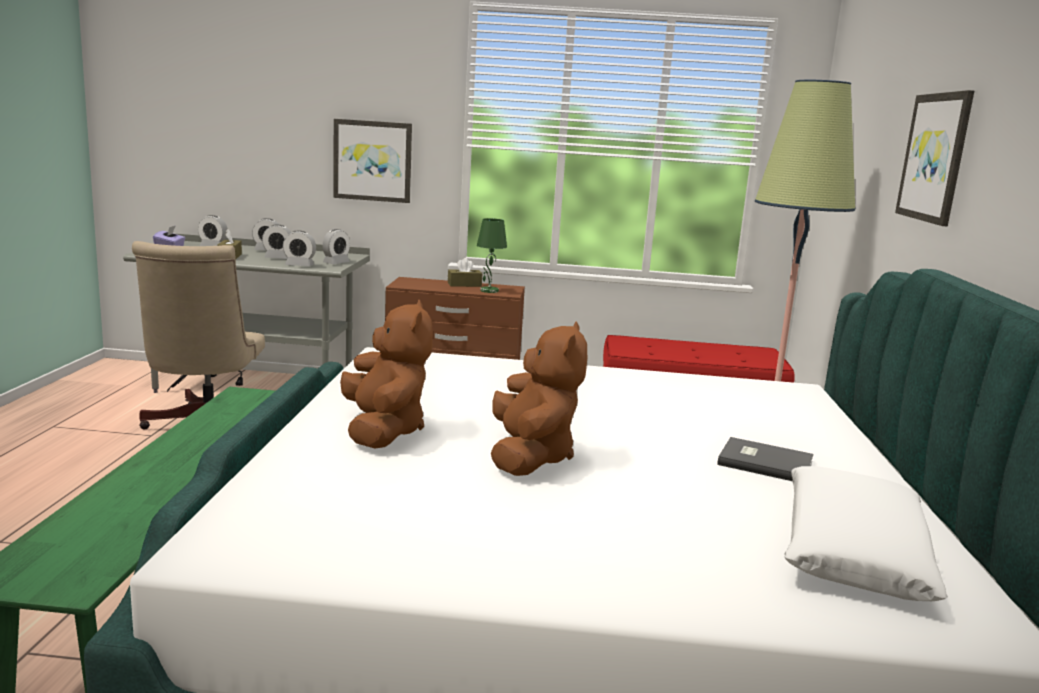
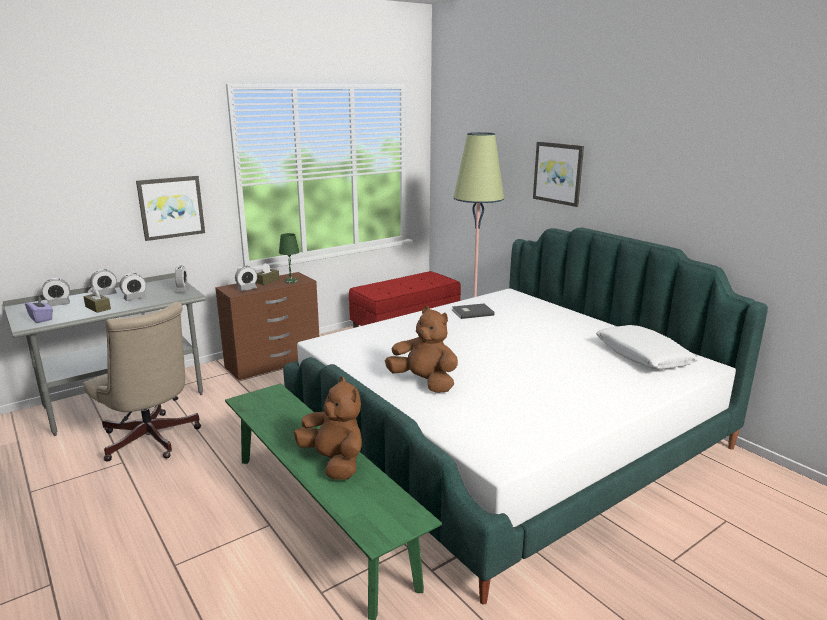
camera: 40 degrees left, 5 degrees up
alarm clock [283,231,316,266] -> alarm clock moved to [235,266,257,291]
brown plush toy [491,322,587,476] -> brown plush toy moved to [294,377,362,480]
grey book [717,437,813,481] -> grey book moved to [452,303,495,319]

